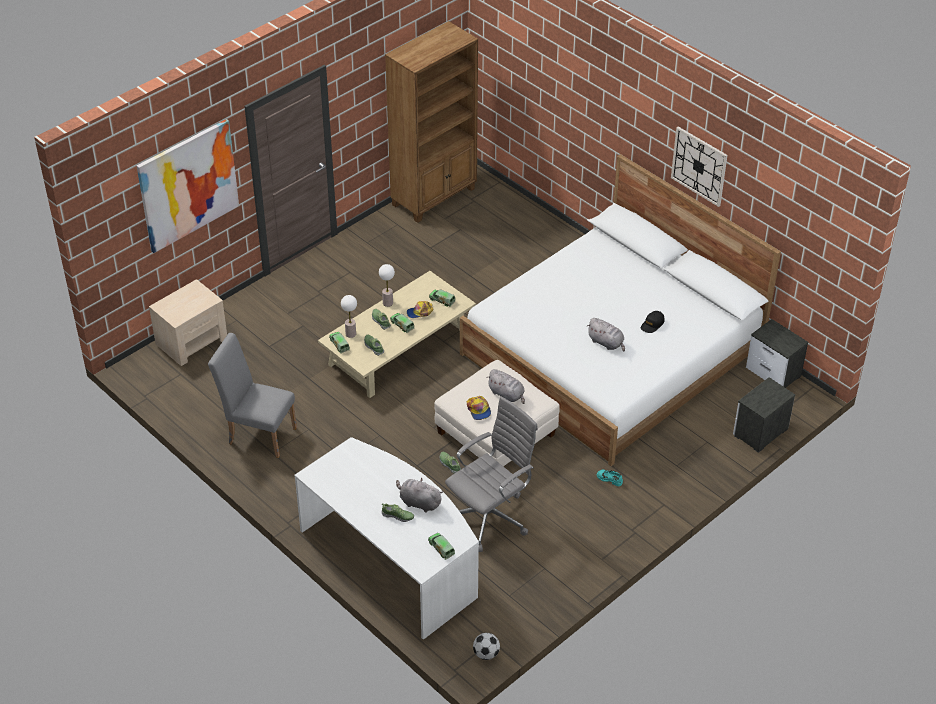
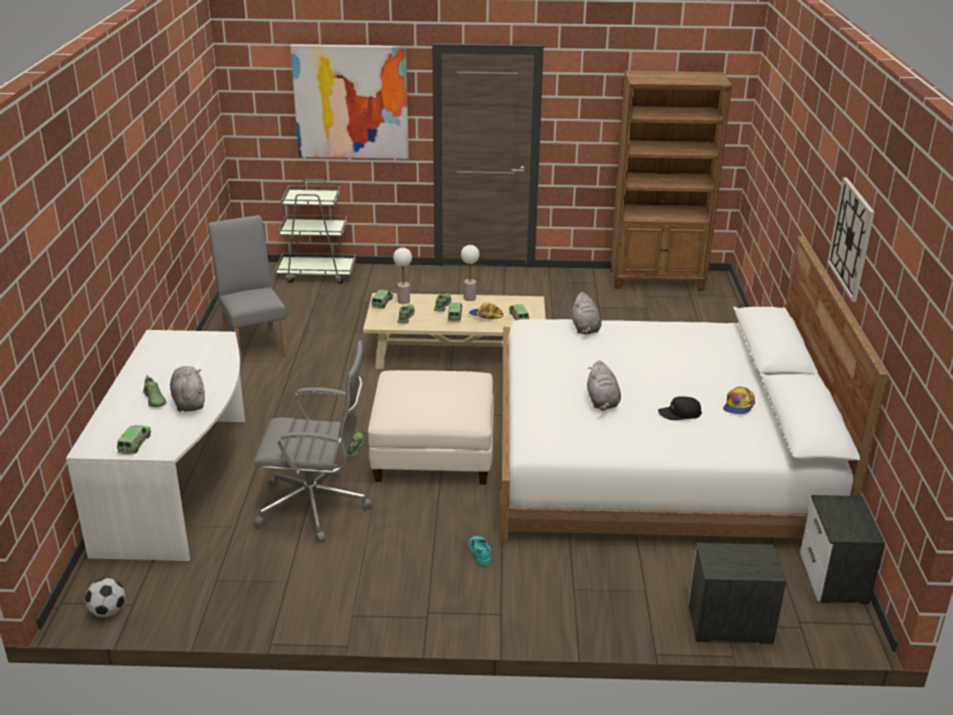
camera: 45 degrees right, 15 degrees down
beige nightstand [149,279,227,366] -> grey cart [275,179,356,284]
cap [467,396,491,420] -> cap moved to [723,386,755,414]
grey plush toy [486,369,525,404] -> grey plush toy moved to [572,292,601,334]

